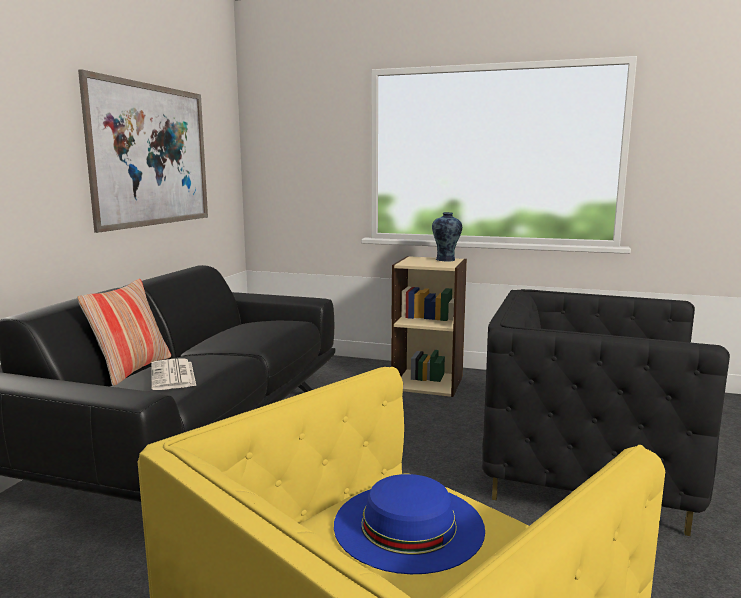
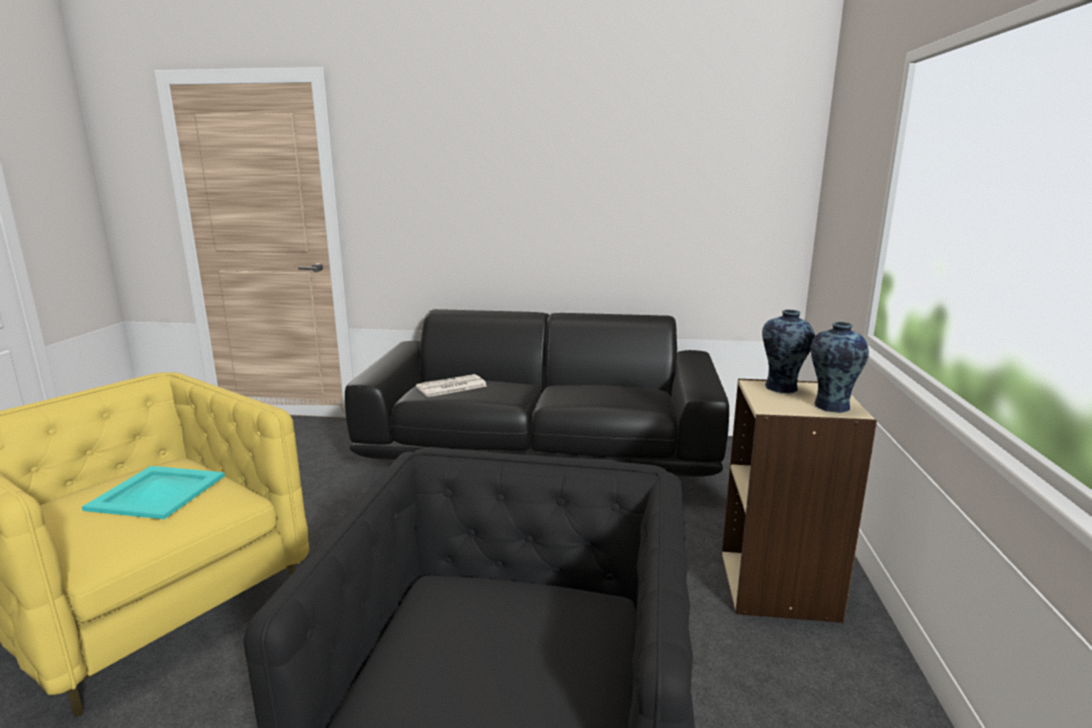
camera: 80 degrees right, 5 degrees up
pillow [77,279,171,386] -> none
picture [78,69,208,233] -> none
blue hat [334,474,485,574] -> turquoise tray [82,466,225,519]
none -> vase [762,310,815,393]

